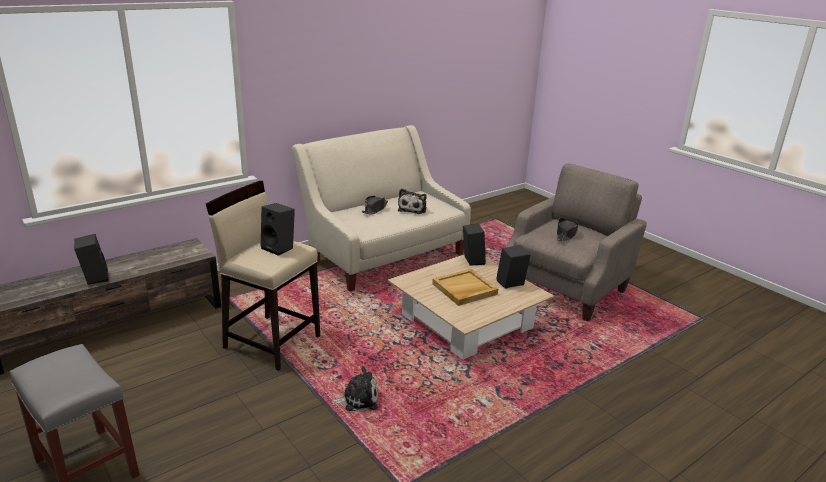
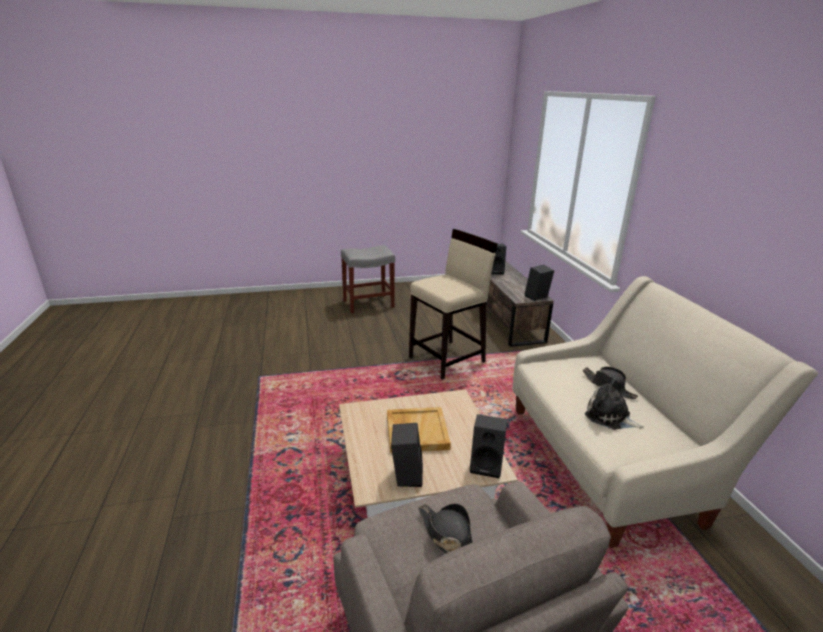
camera: 115 degrees right, 0 degrees up
black speaker [261,203,295,256] -> black speaker moved to [525,265,554,301]
plush toy [331,366,378,411] -> none

